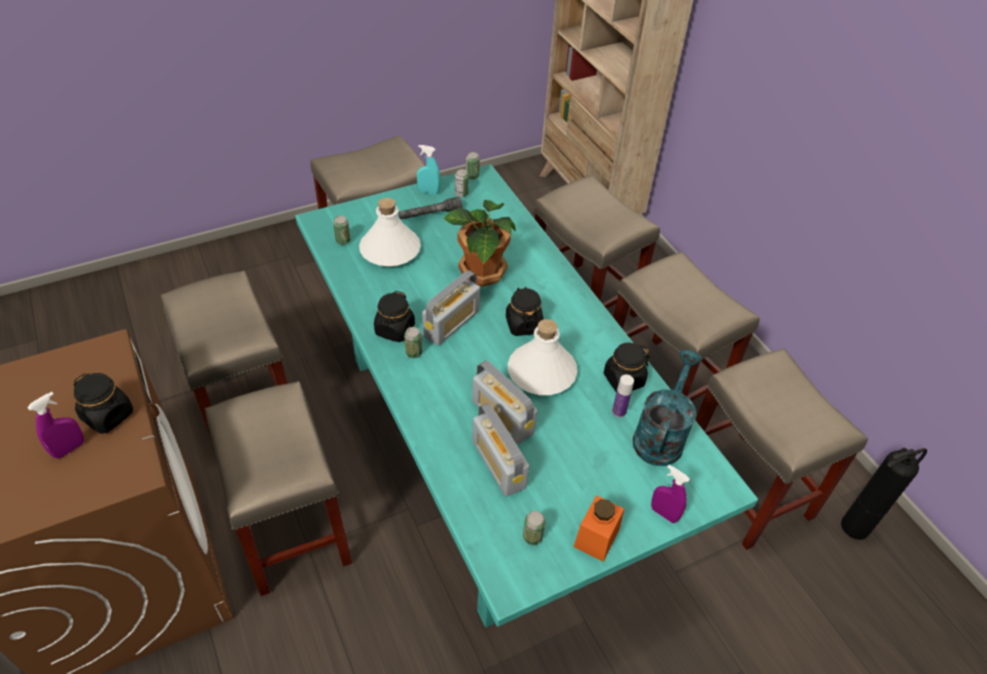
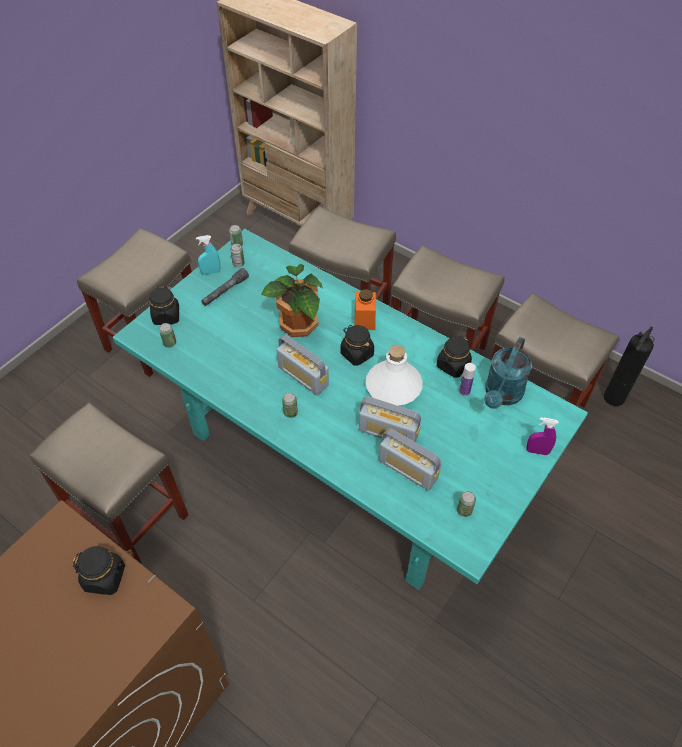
camera: 25 degrees left, 5 degrees up
purple spray bottle [27,392,84,459] -> none
beige stool [205,381,352,596] -> none
white bottle [359,198,421,267] -> none
black jar [374,291,415,342] -> black jar moved to [149,286,179,325]
radio [422,270,480,346] -> radio turned 120 degrees clockwise [276,335,329,395]
orange jar [574,495,624,562] -> orange jar moved to [354,289,376,330]
turquoise watering can [633,350,702,466] -> turquoise watering can turned 150 degrees counterclockwise [484,337,532,409]

